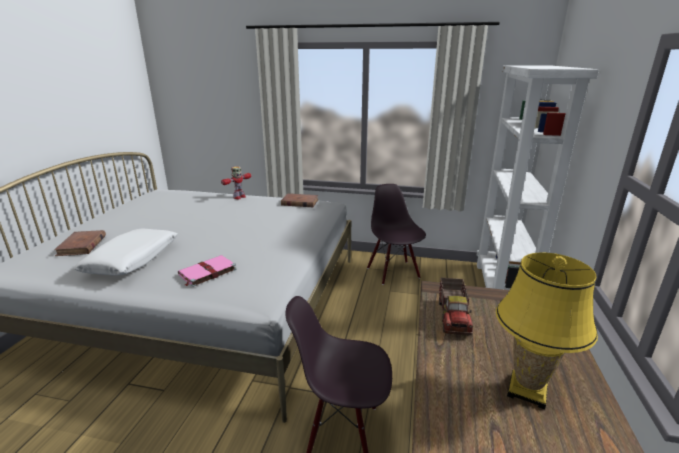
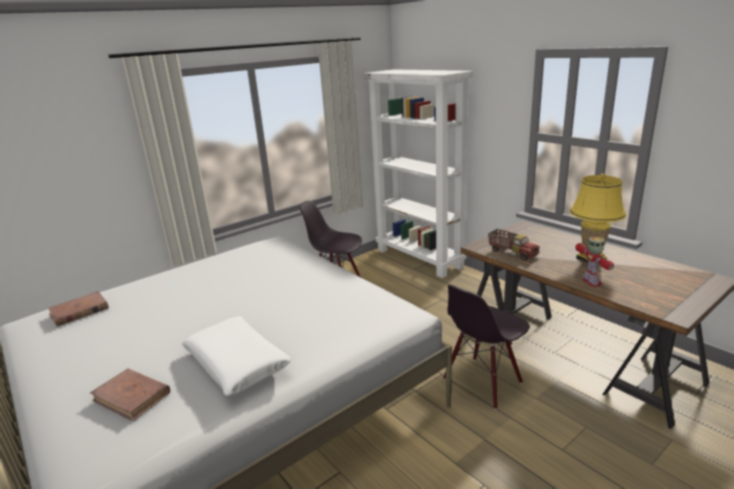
camera: 50 degrees left, 0 degrees up
pink book [178,255,237,287] -> none
toy robot [221,166,251,199] -> toy robot moved to [575,237,614,286]
brown book [281,193,318,207] -> brown book moved to [48,291,109,326]

